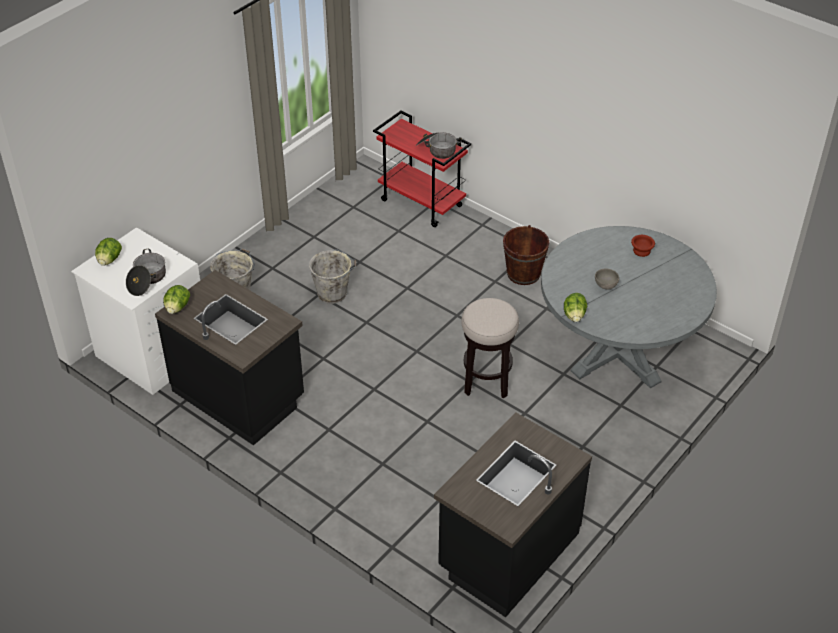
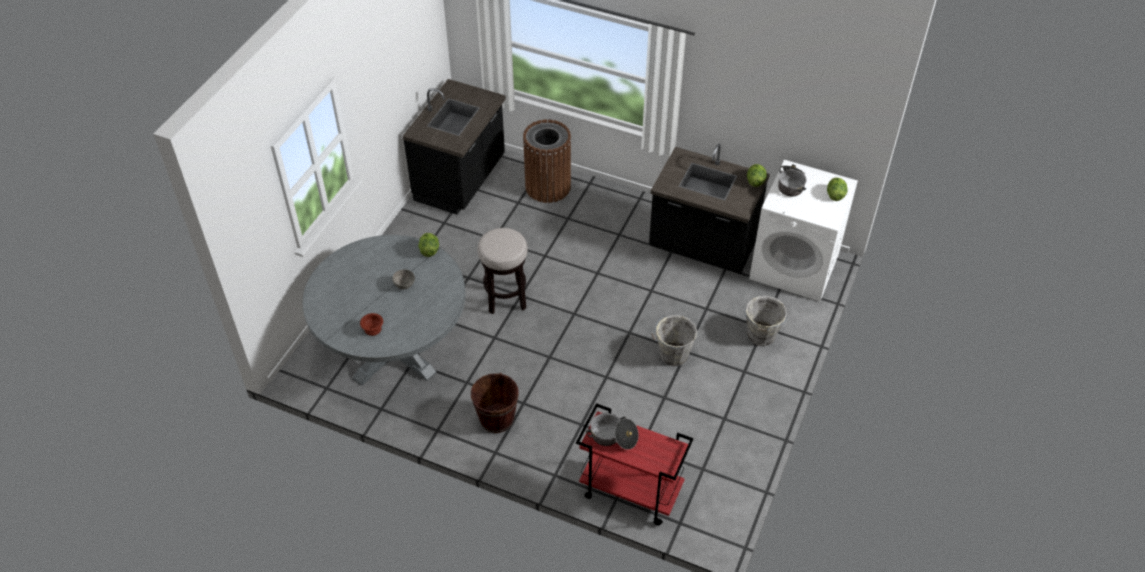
camera: 165 degrees right, 5 degrees up
none -> brown trash can [523,119,571,203]

